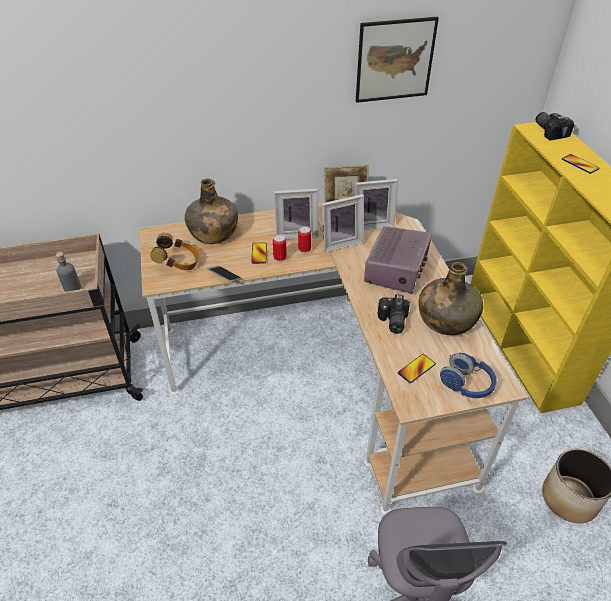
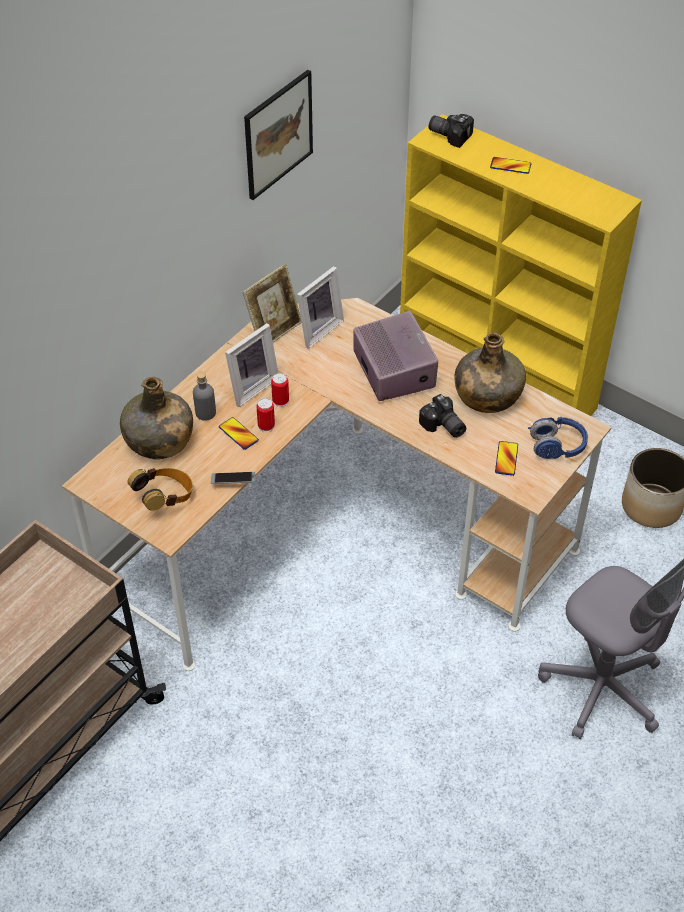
camera: 40 degrees left, 5 degrees up
grey bottle [56,252,81,292] -> grey bottle moved to [193,372,216,421]
picture frame [322,194,364,252] -> none

